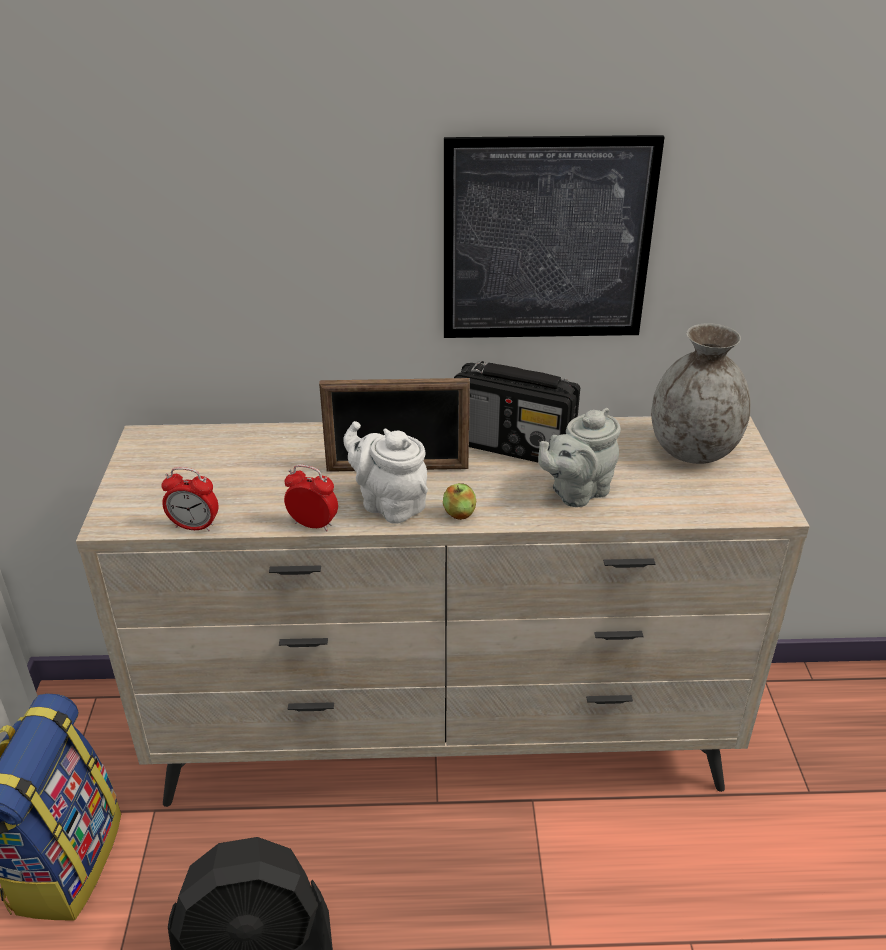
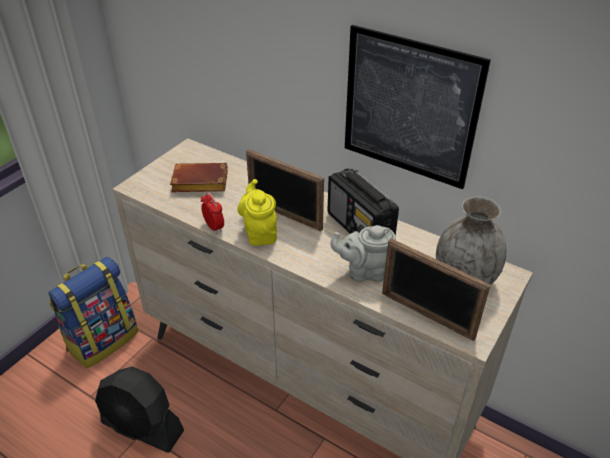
camera: 35 degrees right, 5 degrees up
alarm clock [161,467,218,531] -> none
white teapot [343,421,428,524] -> yellow teapot [237,179,277,246]
apple [443,483,476,520] -> none
none -> brown book [170,163,228,192]
none -> picture frame [382,238,490,341]

